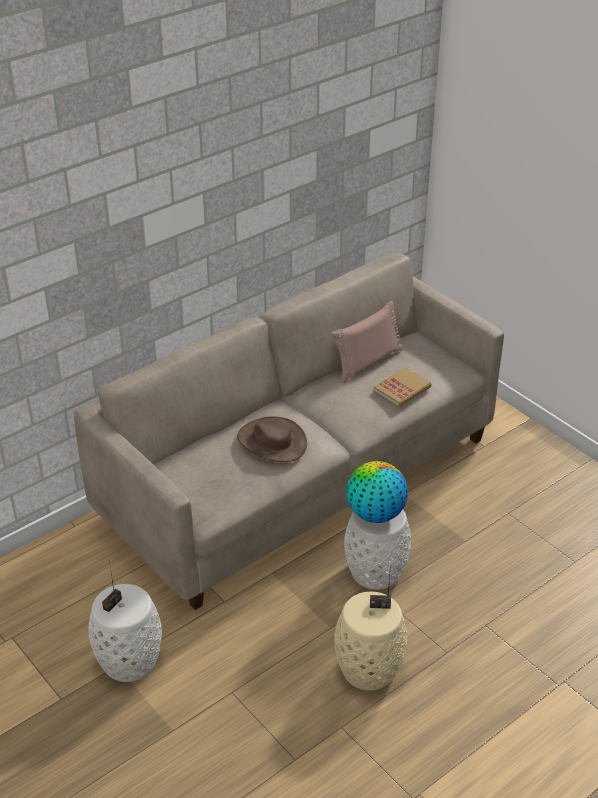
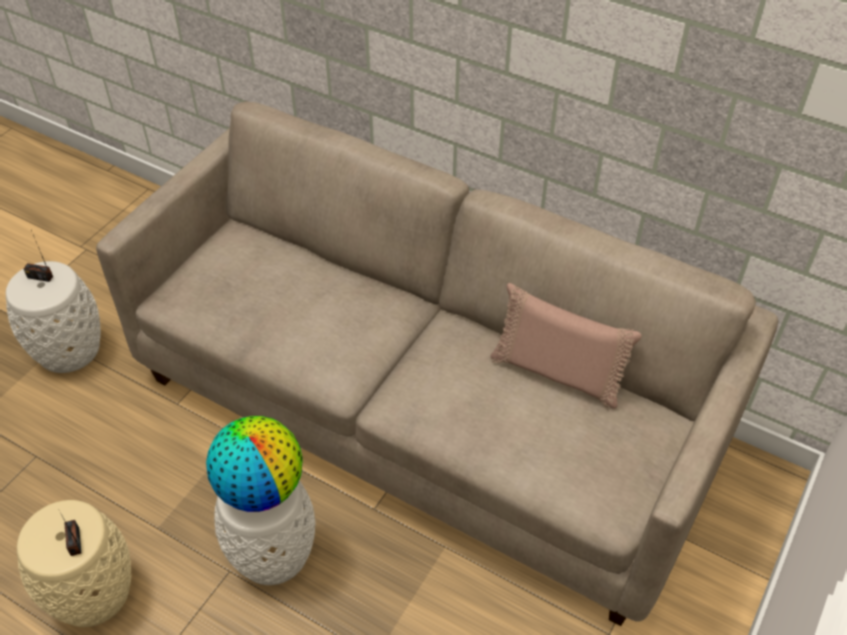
camera: 70 degrees right, 10 degrees up
brown hat [237,416,307,462] -> none
book [373,367,431,407] -> none

